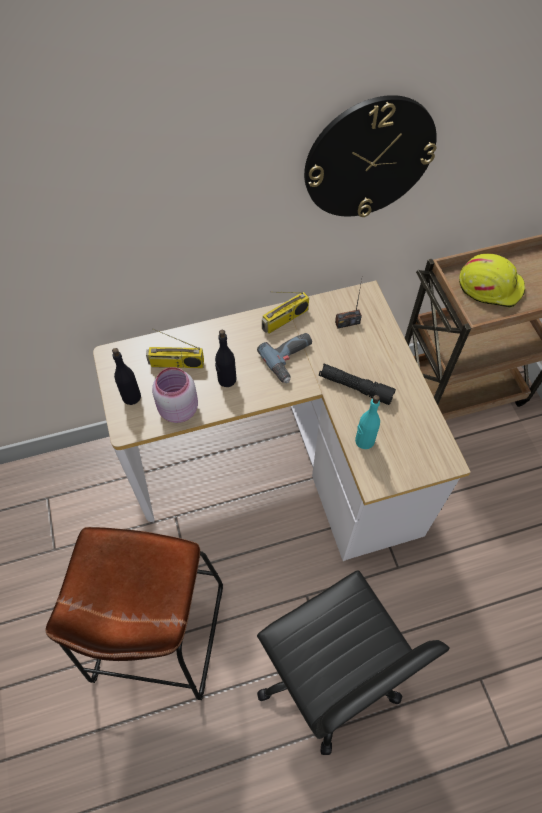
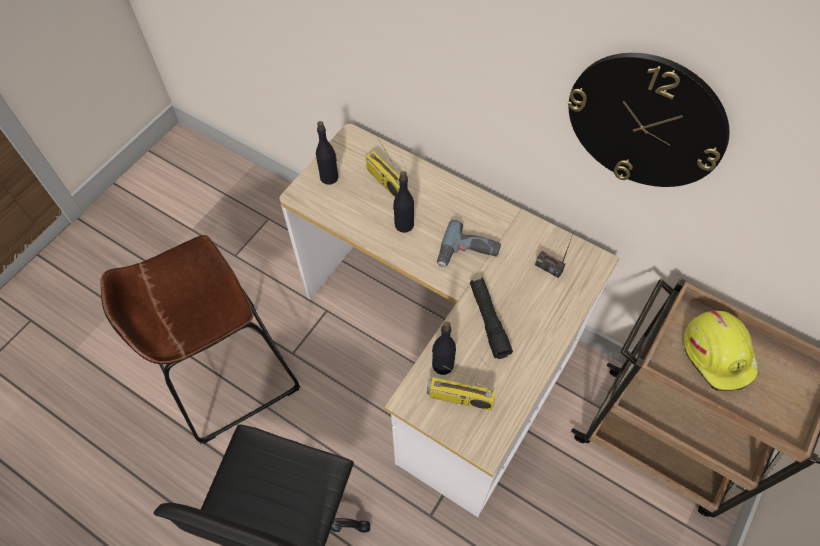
camera: 50 degrees right, 0 degrees up
pink jar [152,367,198,423] -> none
radio [262,291,309,334] -> radio moved to [427,366,496,411]
turquoise bottle [355,395,380,449] -> black bottle [432,321,456,375]

